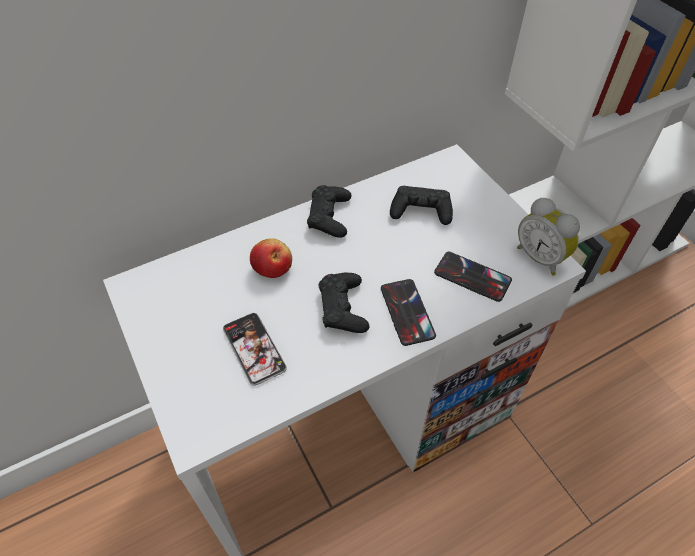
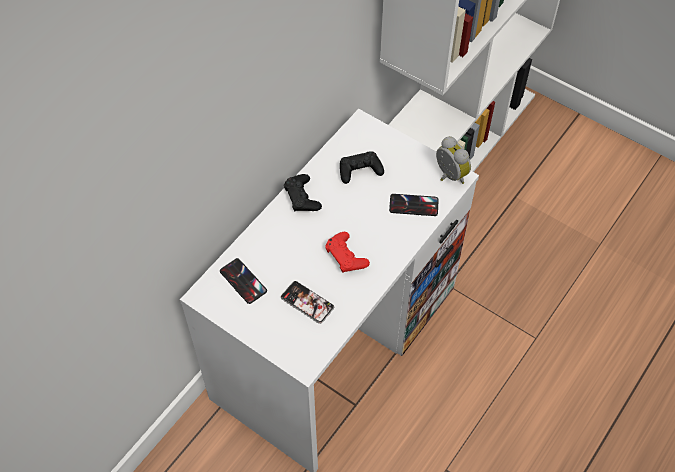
camera: 25 degrees left, 5 degrees up
apple [250,238,292,278] -> none
black game controller [319,273,369,333] -> red game controller [325,232,370,273]
phone [381,279,436,346] -> phone moved to [220,258,267,304]
alarm clock [517,198,580,276] -> alarm clock turned 150 degrees counterclockwise [436,136,471,184]

